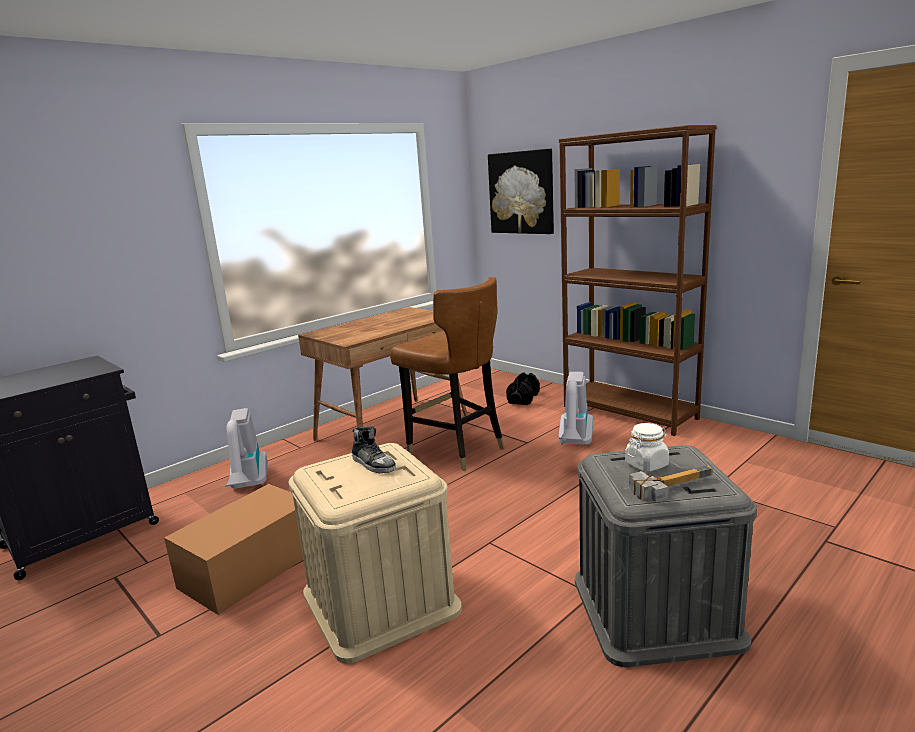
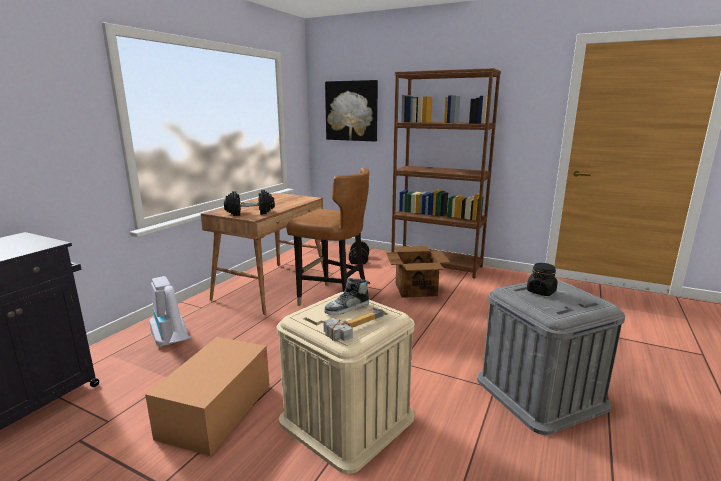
camera: 20 degrees left, 0 degrees up
shoe [352,426,396,474] -> shoe turned 120 degrees clockwise [324,278,370,315]
vacuum cleaner [558,372,593,446] -> cardboard box [386,246,451,298]
white jar [625,423,669,472] -> black jar [527,263,557,296]
hammer [629,465,713,502] -> hammer moved to [323,309,384,341]
none -> black dumbbell [224,190,275,216]

